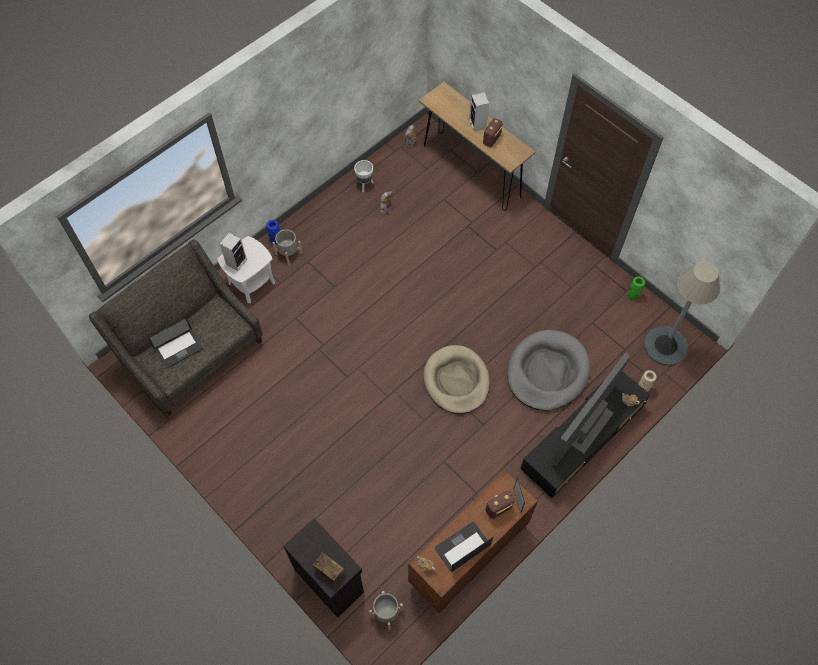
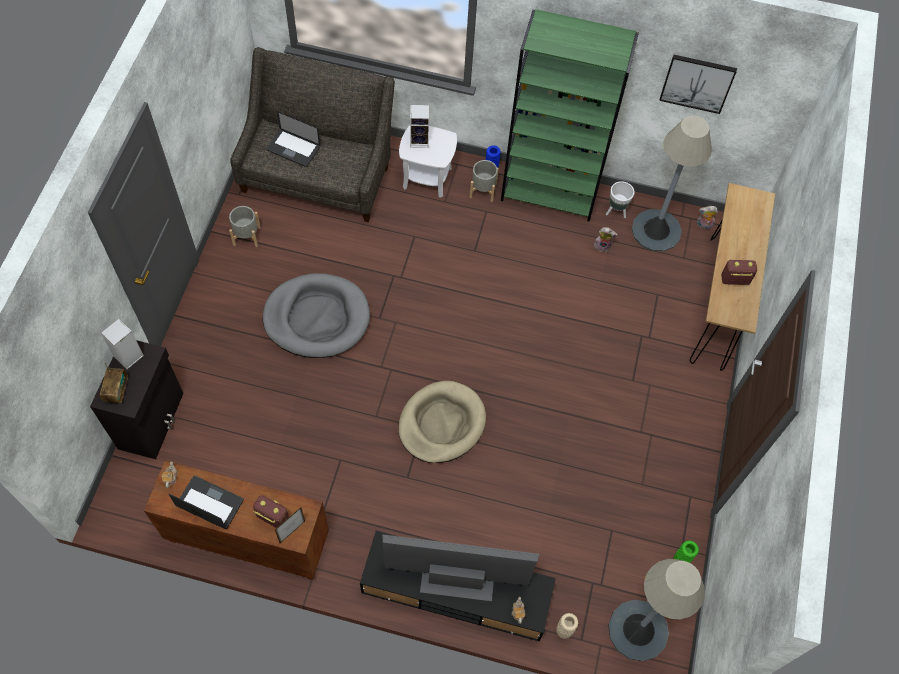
camera: 55 degrees right, 0 degrees up
grey planter [369,591,403,630] -> grey planter moved to [229,206,261,247]
speaker [469,92,490,131] -> speaker moved to [101,319,144,369]
grey dog bed [507,330,590,411] -> grey dog bed moved to [263,273,370,358]
none -> green bookcase [501,9,639,222]
none -> grey floor lamp [632,115,712,252]
none -> picture [659,54,737,114]

